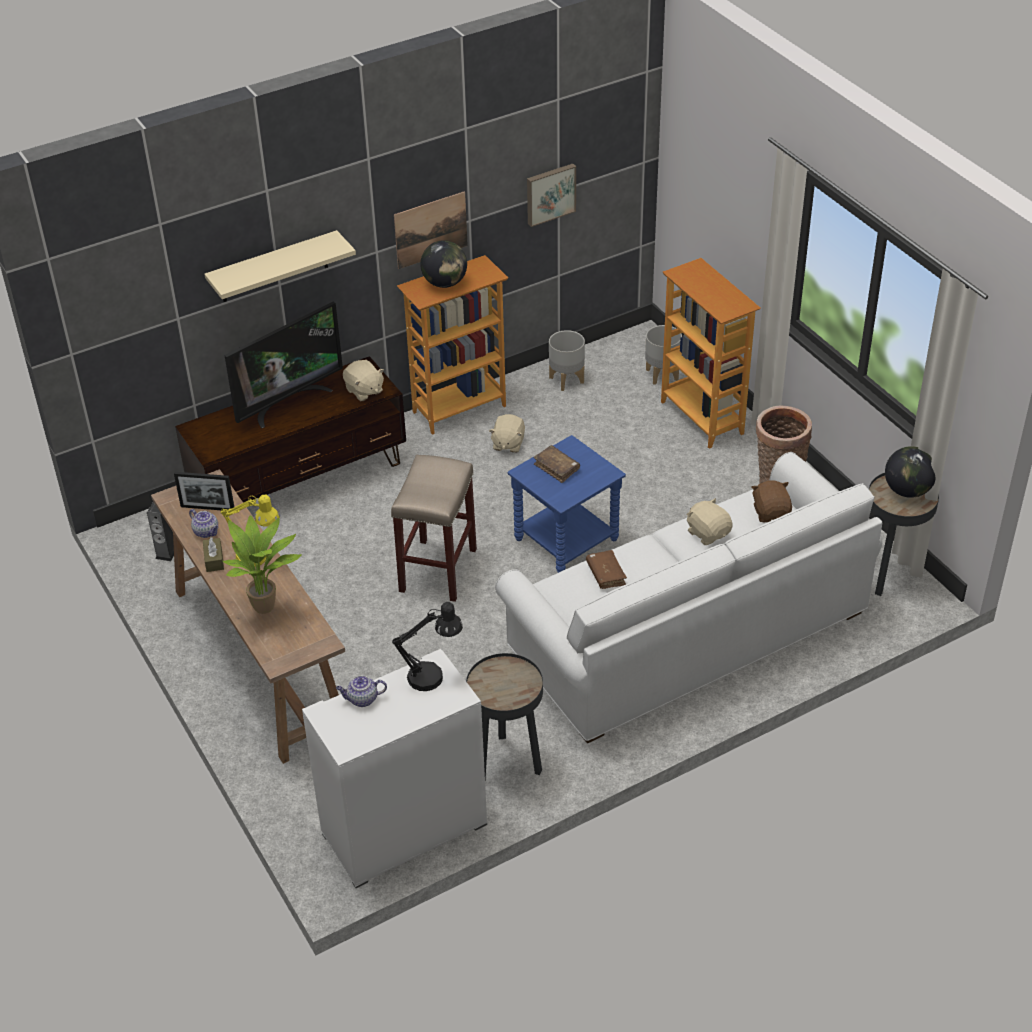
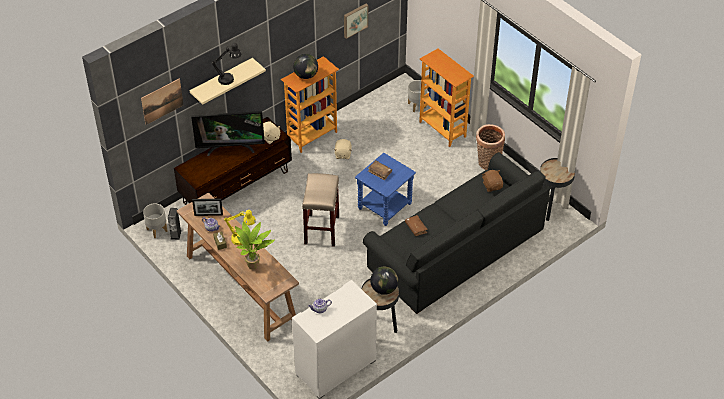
camera: 10 degrees left, 5 degrees up
television [225,302,343,428] -> television turned 45 degrees clockwise [191,111,265,156]
black table lamp [392,602,463,691] -> black table lamp moved to [211,43,241,85]
picture [394,191,468,269] -> picture moved to [141,78,183,125]
white sofa [495,452,882,743] -> black sofa [363,152,550,314]
grey planter [549,330,585,391] -> grey planter moved to [143,203,168,238]
beige plush toy [686,498,733,545] -> none
globe [885,446,935,498] -> globe moved to [370,267,398,295]

